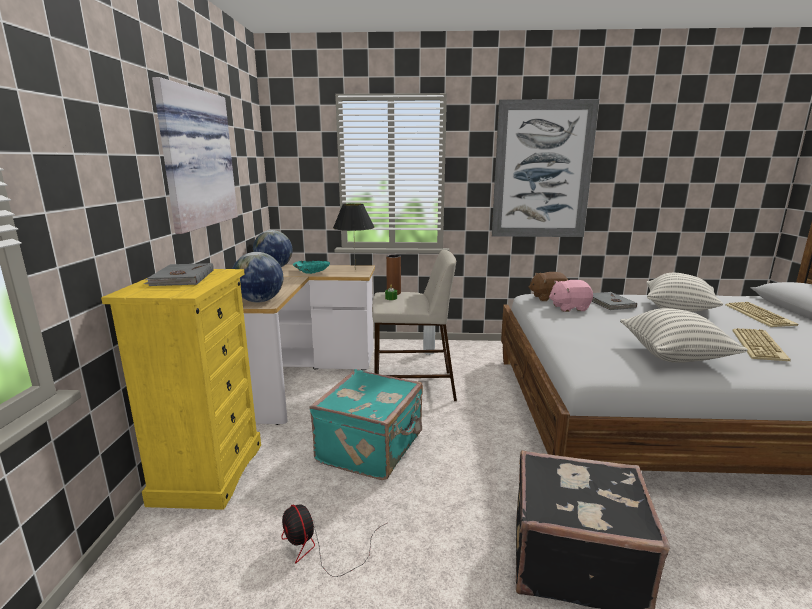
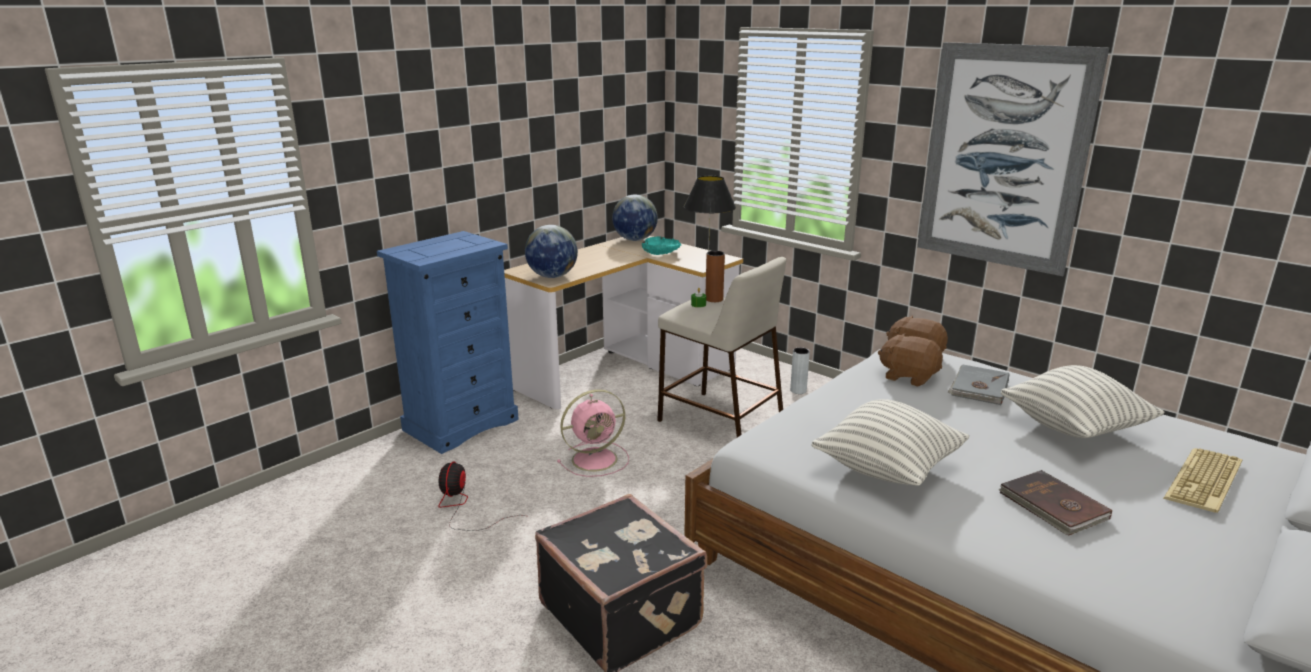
camera: 40 degrees right, 5 degrees up
yellow dresser [101,269,261,510] -> blue dresser [377,231,519,454]
grey book [144,263,214,286] -> none
picture [152,77,238,234] -> none
turquoise suitcase [309,369,423,480] -> pink fan [557,389,629,477]
pink plush toy [549,280,593,312] -> brown plush toy [878,333,943,387]
keyboard [732,328,791,361] -> brown book [998,470,1112,536]

